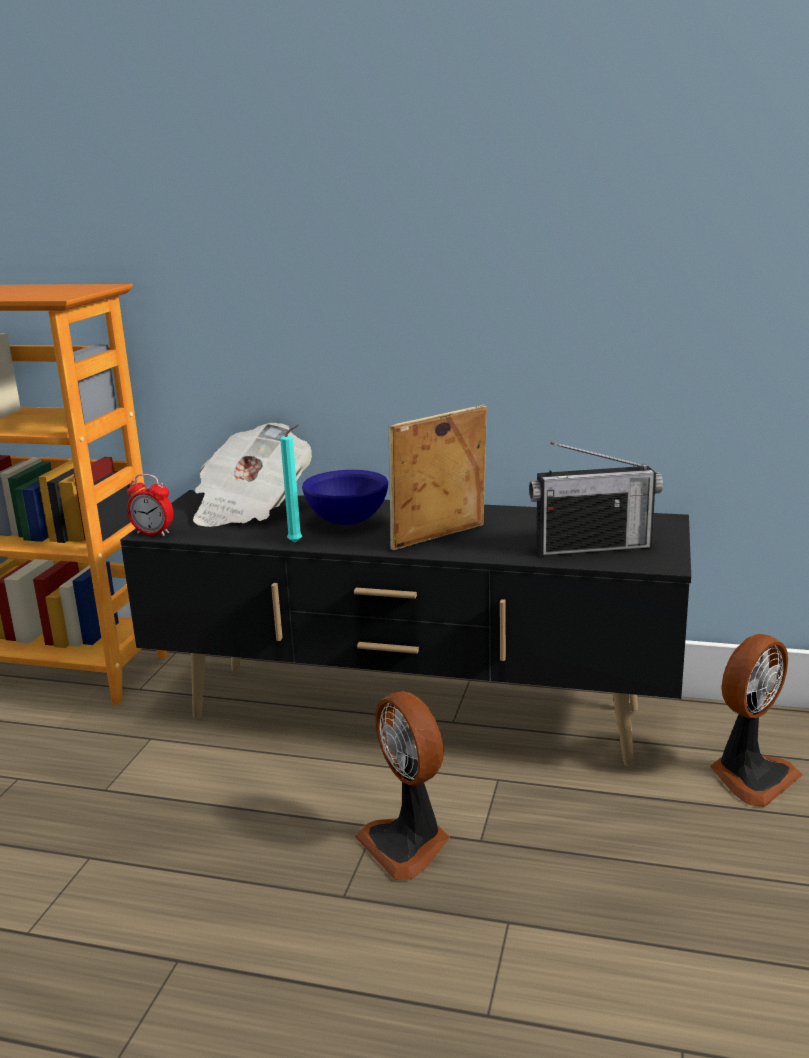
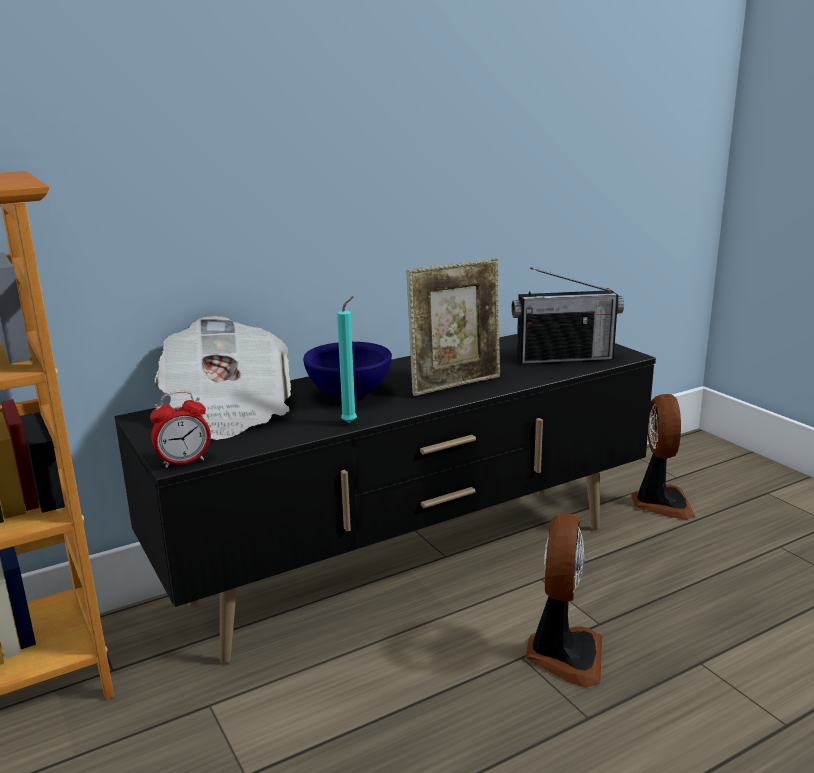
camera: 45 degrees left, 0 degrees up
fan [355,691,450,880] -> fan turned 90 degrees counterclockwise [526,514,602,687]
picture frame [388,405,487,550] -> picture frame turned 135 degrees counterclockwise [407,259,500,396]
radio [529,442,663,556] -> radio turned 45 degrees clockwise [511,267,624,364]

